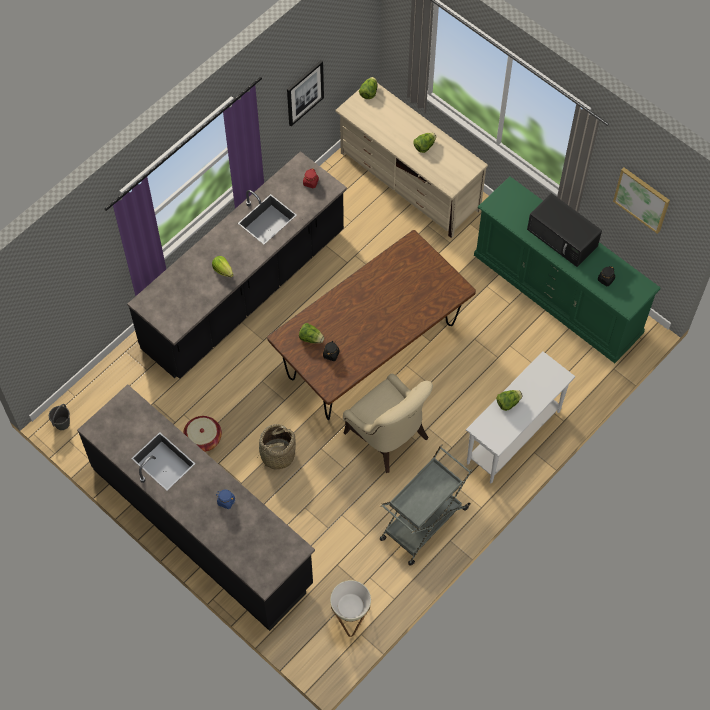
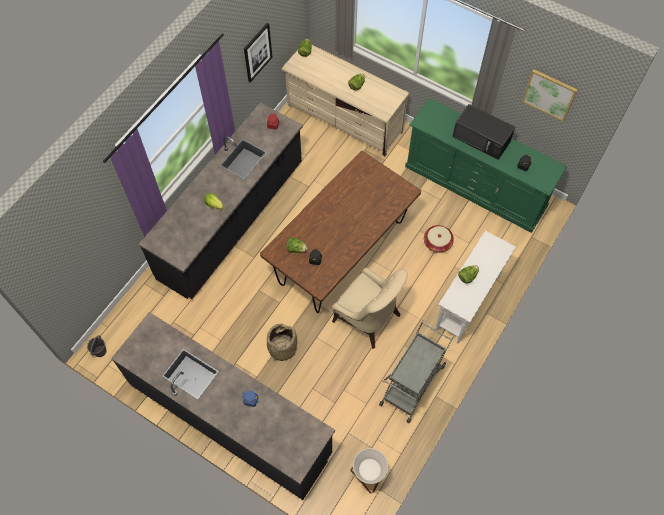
camera: 10 degrees left, 0 degrees up
basket [183,416,222,452] -> basket moved to [424,225,454,253]

